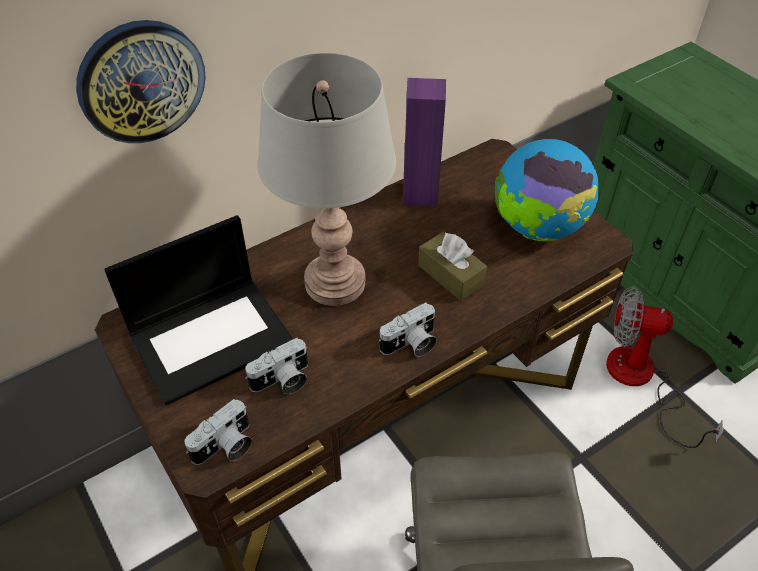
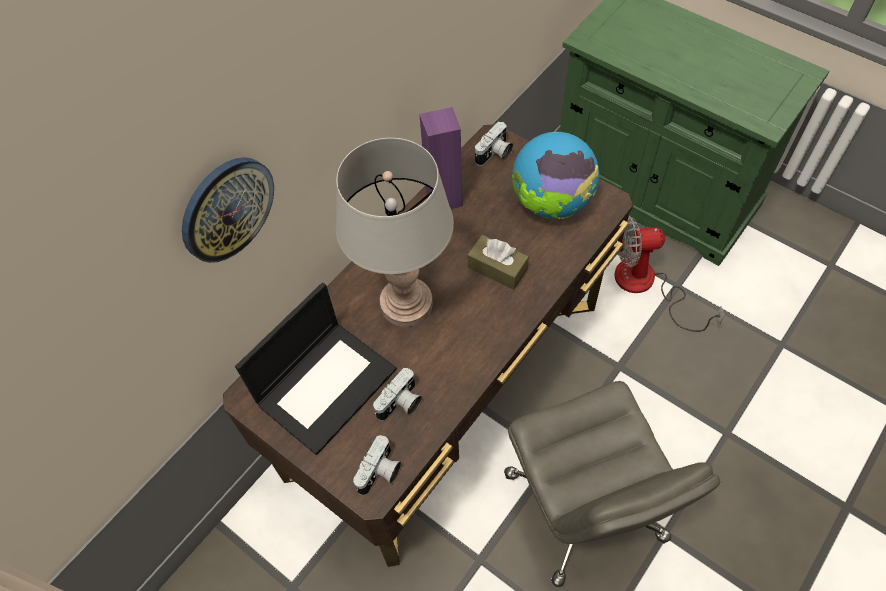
camera: 15 degrees left, 10 degrees up
camera [379,302,437,357] -> camera moved to [475,121,513,166]

